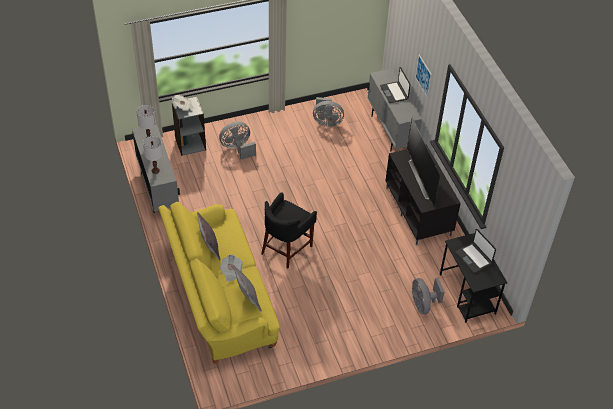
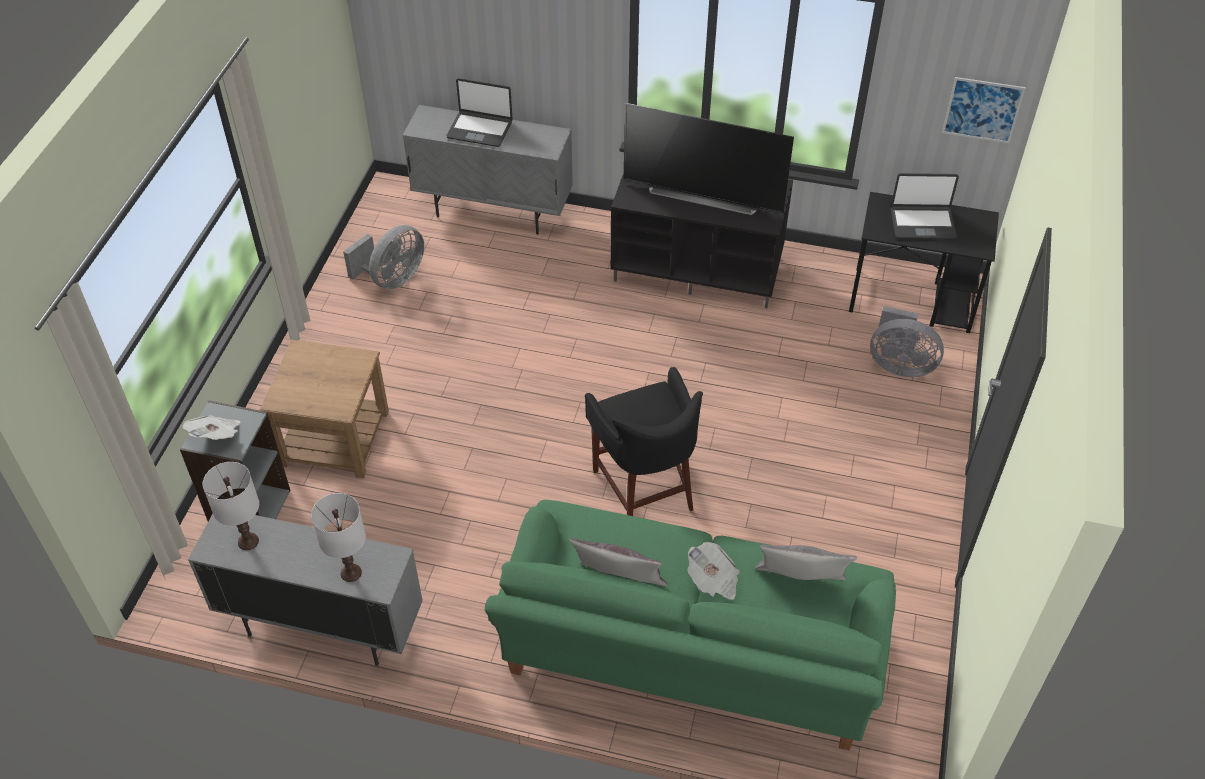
camera: 55 degrees left, 0 degrees up
yellow sofa [158,202,280,364] -> green sofa [485,500,896,750]
grey fan [219,121,256,160] -> brown side table [259,340,389,478]
picture [415,55,432,98] -> picture moved to [942,77,1026,143]

